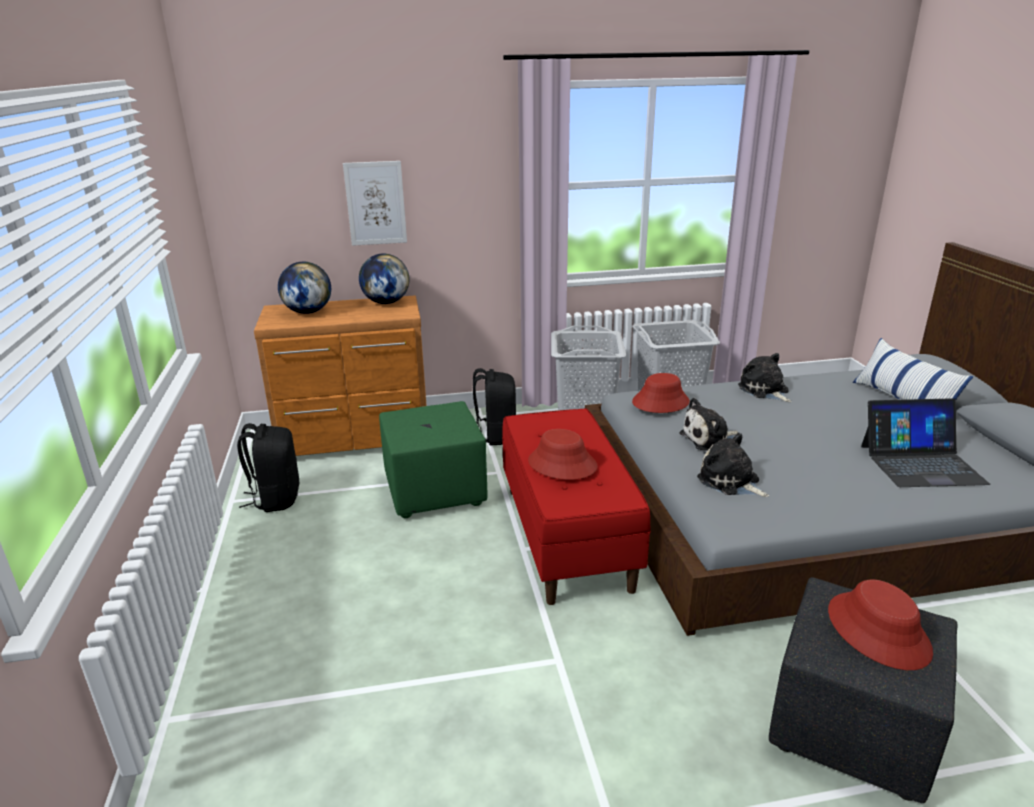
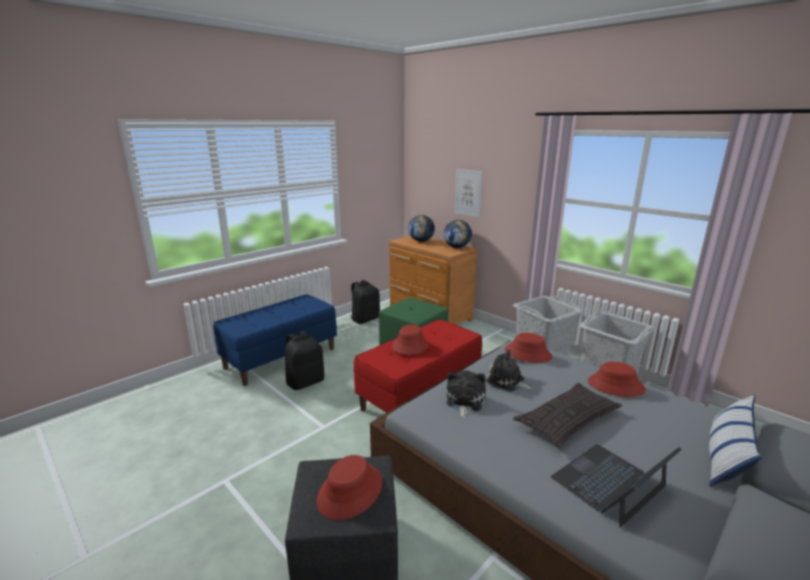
camera: 55 degrees right, 5 degrees down
black backpack [473,368,516,446] -> black backpack moved to [285,331,324,390]
plush toy [738,353,792,402] -> red hat [588,362,646,397]
laptop [861,398,990,487] -> laptop turned 90 degrees clockwise [551,444,682,527]
none -> blue bench [213,294,337,386]
none -> pillow [513,383,622,448]

